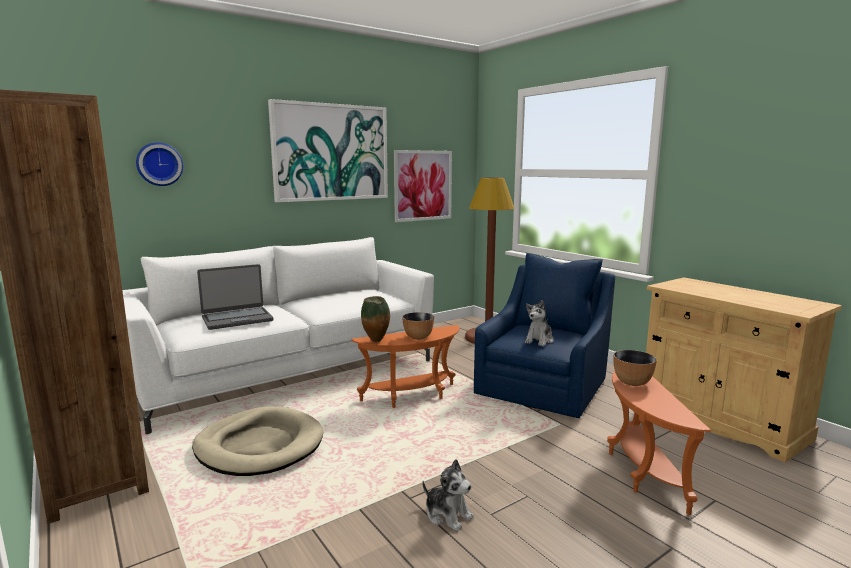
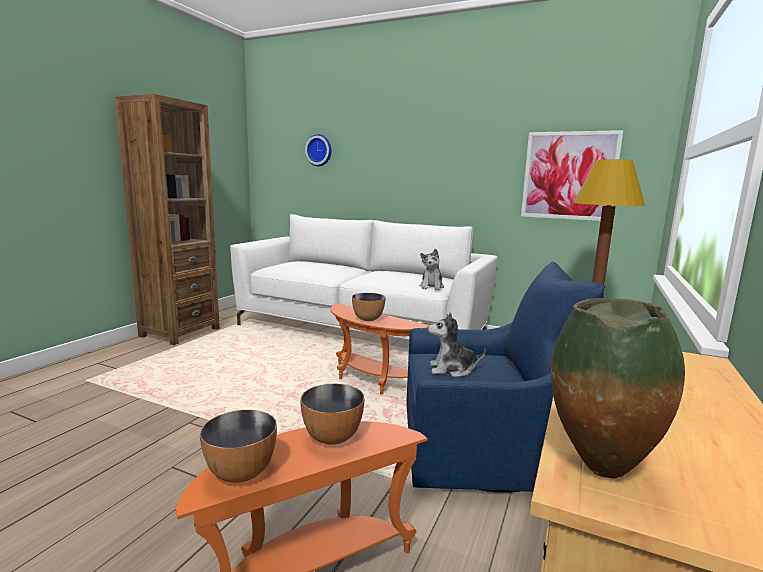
camera: 60 degrees right, 0 degrees up
beige dog bed [192,406,323,476] -> none
laptop [197,264,274,330] -> none
picture [268,99,388,202] -> none
vase [361,296,390,342] -> vase moved to [551,298,685,479]
plush toy [422,459,474,532] -> plush toy moved to [419,249,444,290]
none -> bowl [200,410,277,483]

